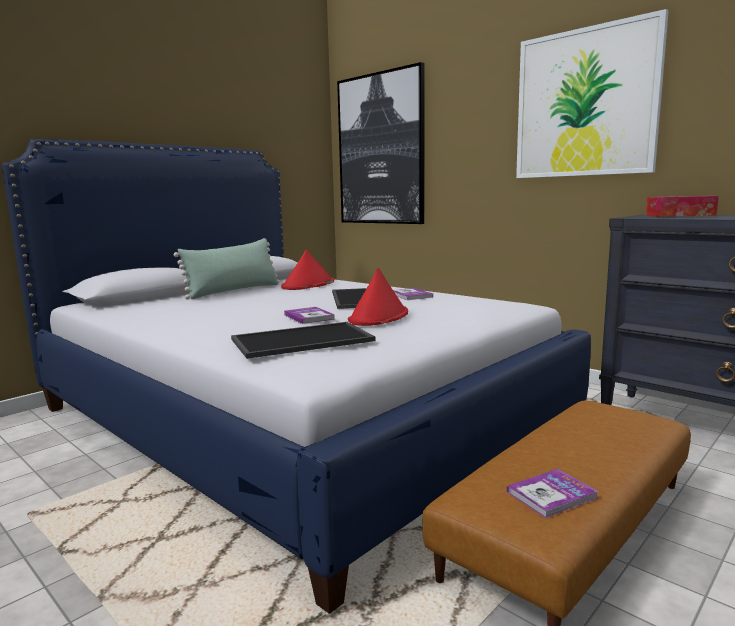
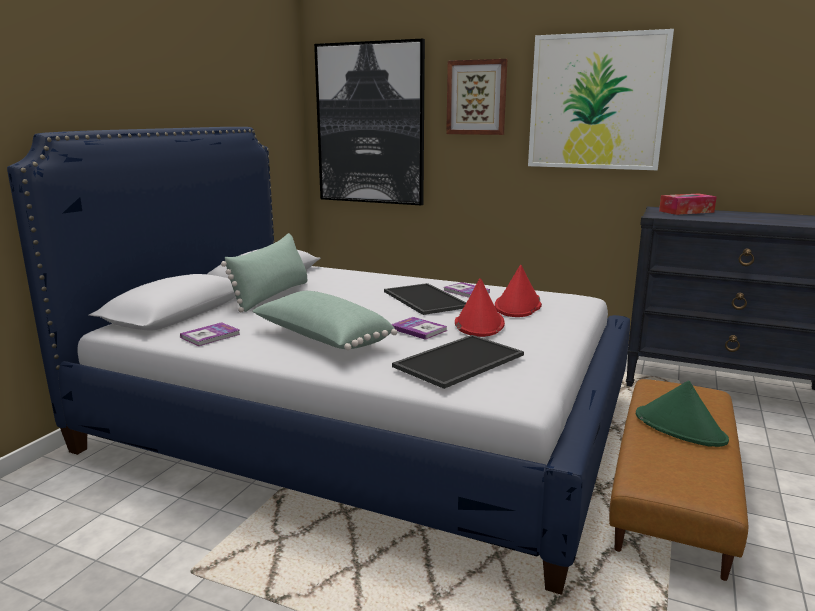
camera: 20 degrees left, 5 degrees up
red hat [281,250,334,290] -> red hat moved to [495,265,542,317]
book [507,469,598,518] -> book moved to [180,322,240,346]
none -> green pillow [252,291,397,350]
none -> picture [446,59,507,135]
none -> green hat [636,381,729,447]

